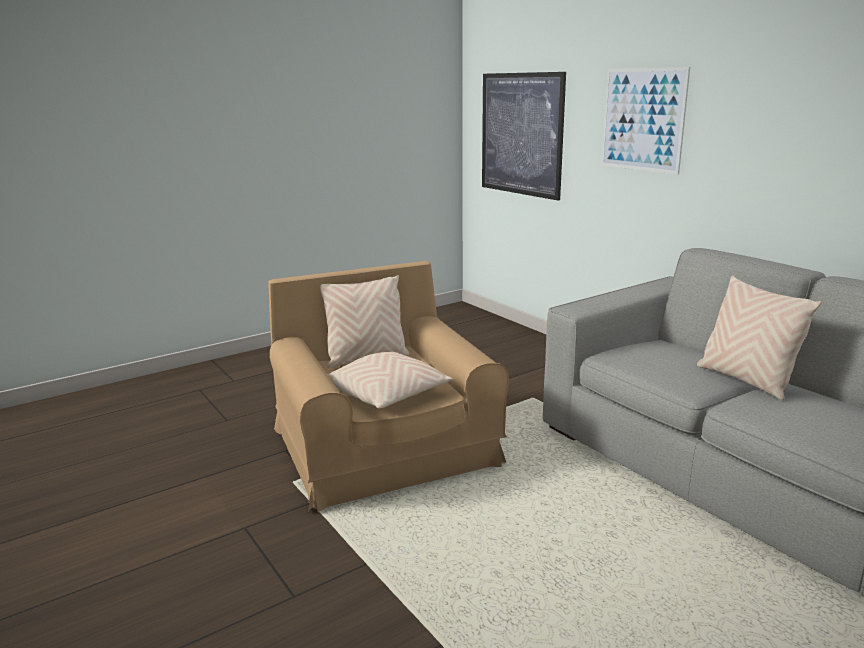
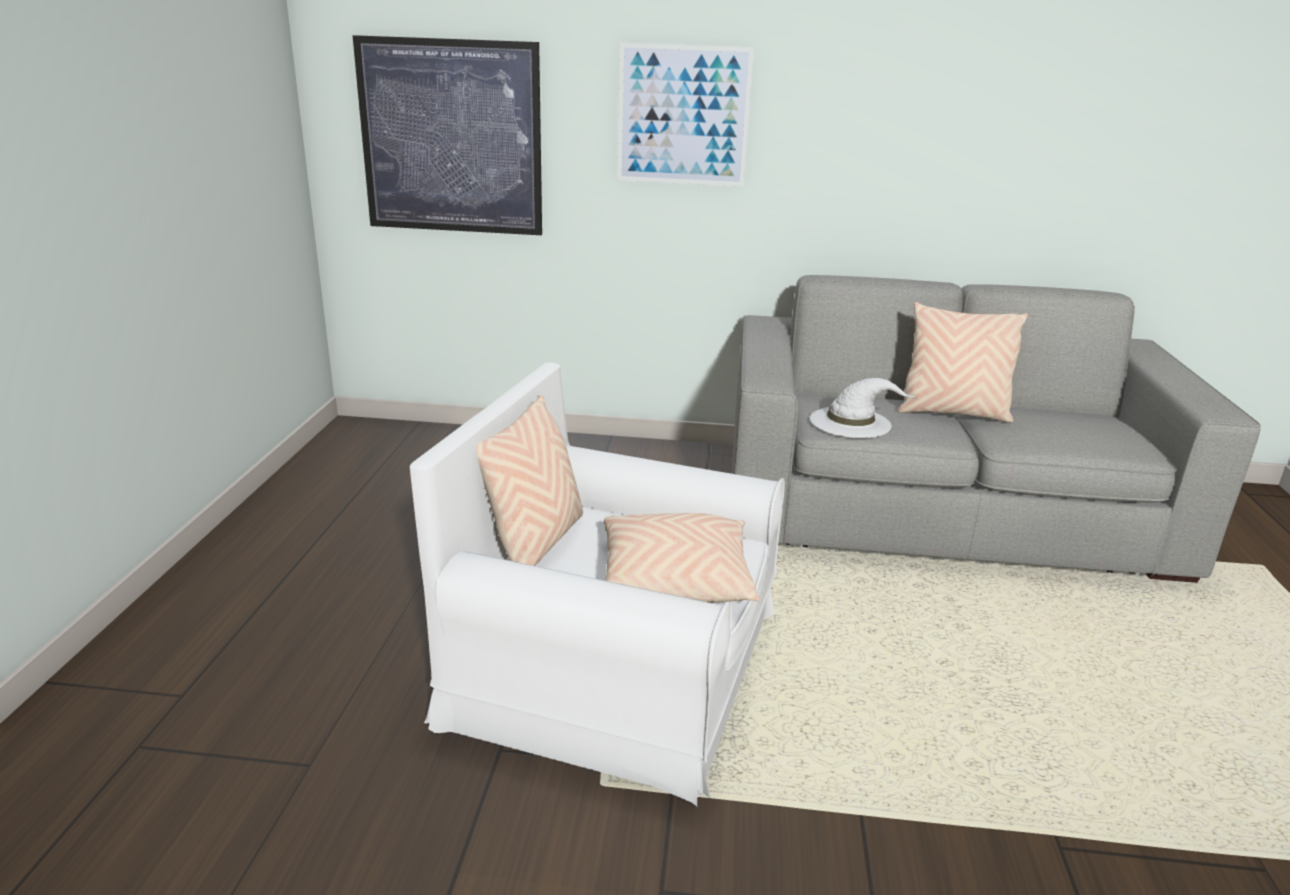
camera: 50 degrees left, 5 degrees up
brown armchair [268,261,509,512] -> white armchair [410,362,785,807]
none -> white hat [810,378,916,438]

